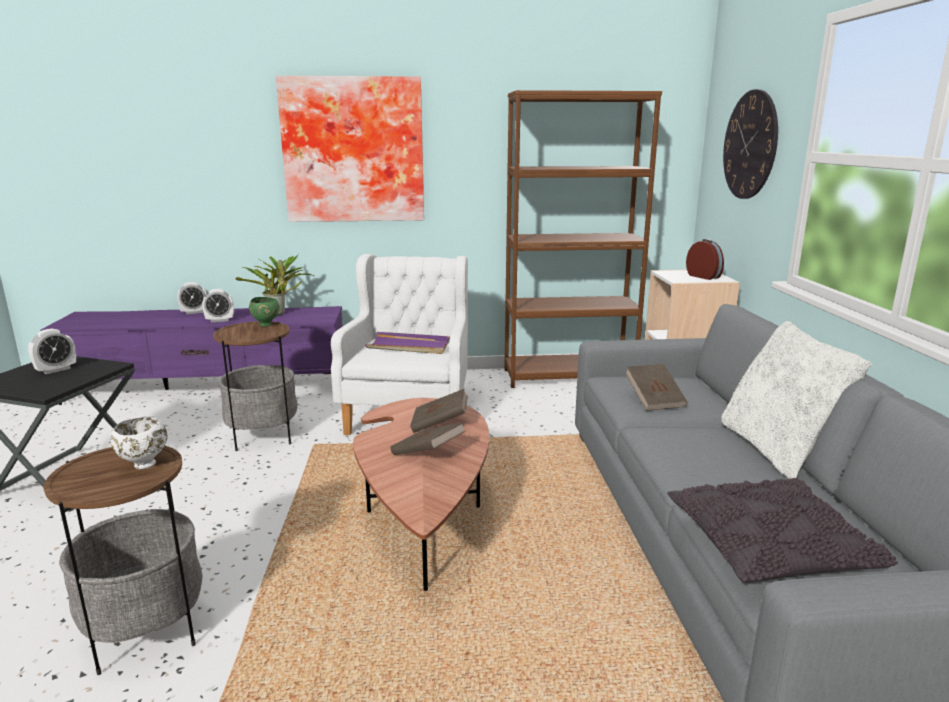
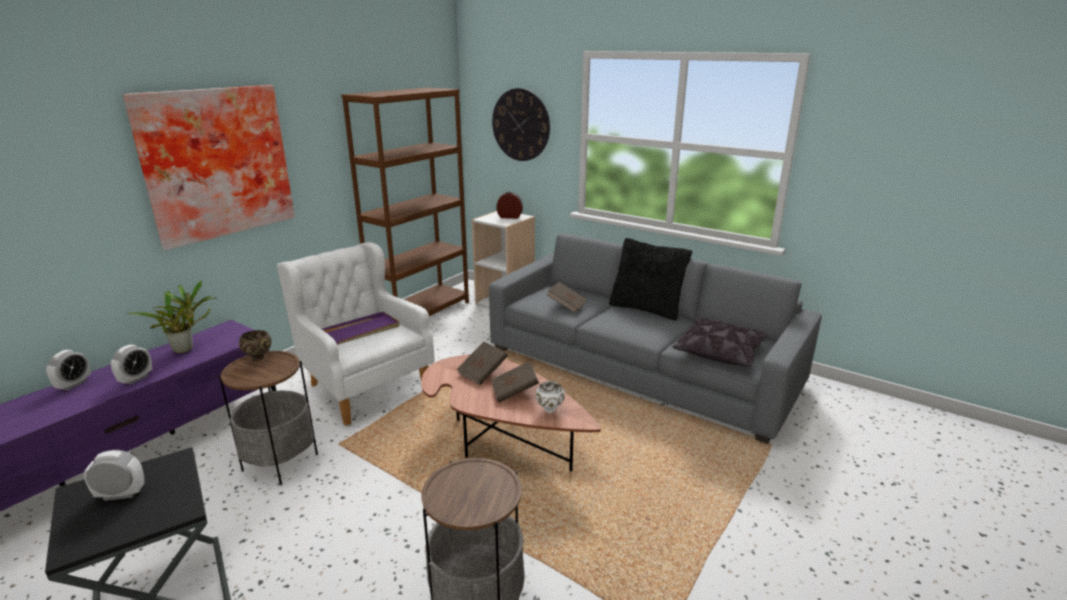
camera: 50 degrees left, 5 degrees up
alarm clock [28,329,76,374] -> alarm clock turned 90 degrees counterclockwise [84,450,145,501]
white bowl [111,417,168,469] -> white bowl moved to [536,381,565,413]
green bowl [249,297,280,327] -> brown bowl [239,330,271,361]
white pillow [721,321,872,479] -> black pillow [609,238,693,320]

